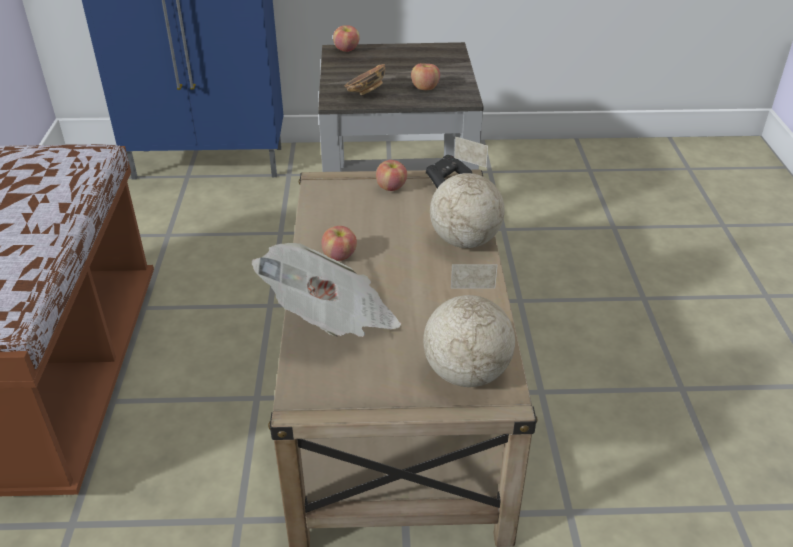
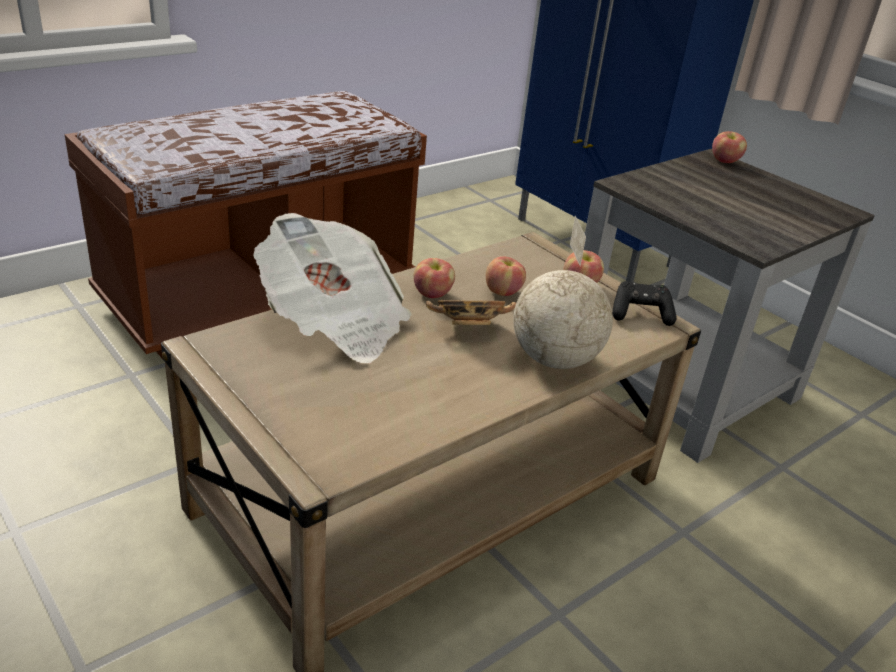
camera: 50 degrees right, 5 degrees down
bowl [345,64,385,95] -> bowl moved to [426,300,516,325]
apple [411,63,440,90] -> apple moved to [486,256,526,296]
globe [423,264,515,387] -> none

